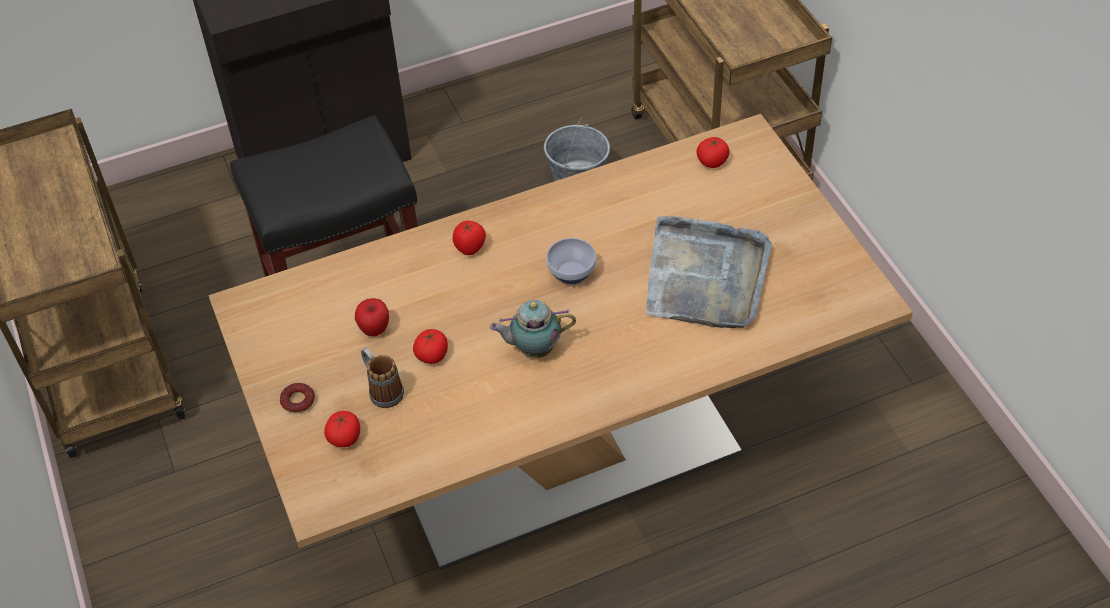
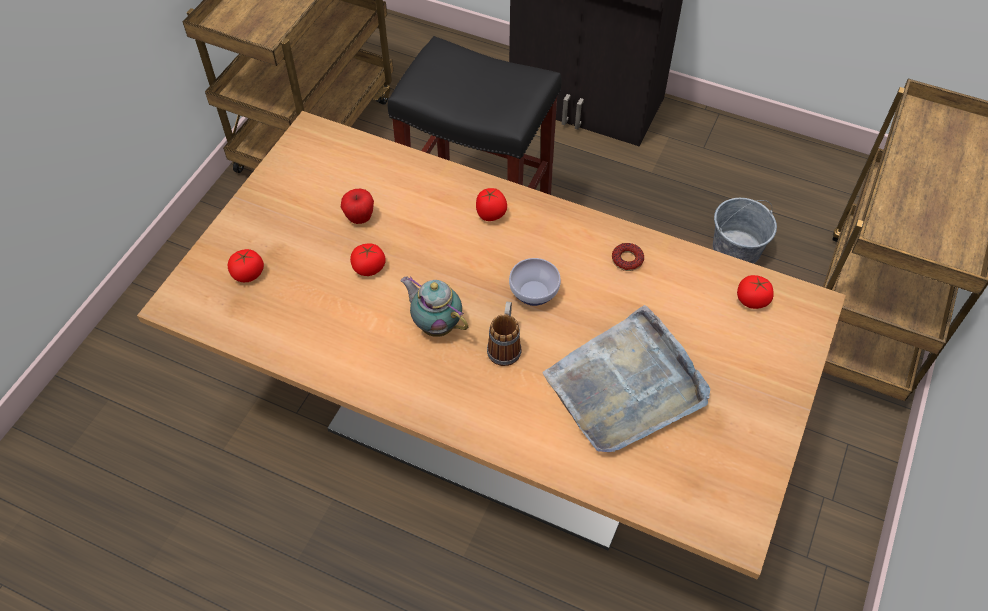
camera: 45 degrees right, 5 degrees up
donut [280,383,315,414] -> donut moved to [612,243,644,271]
mug [361,348,404,408] -> mug moved to [487,302,521,366]

